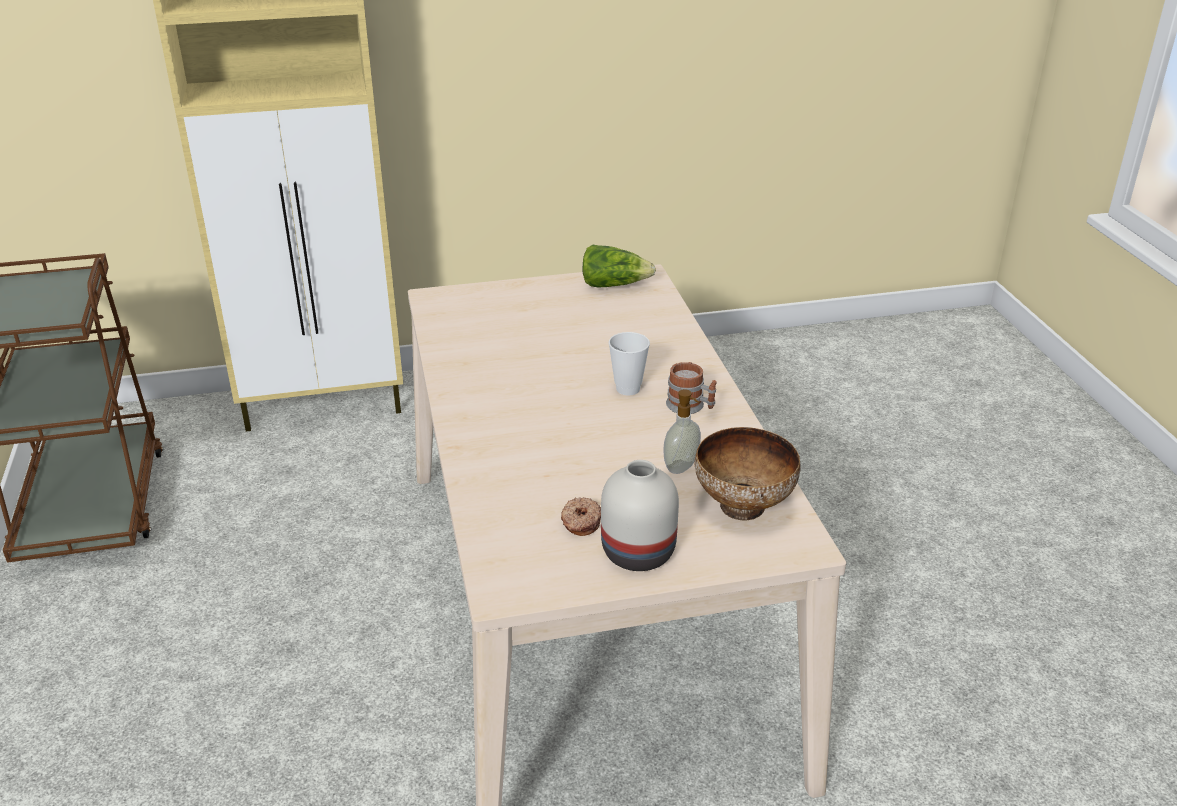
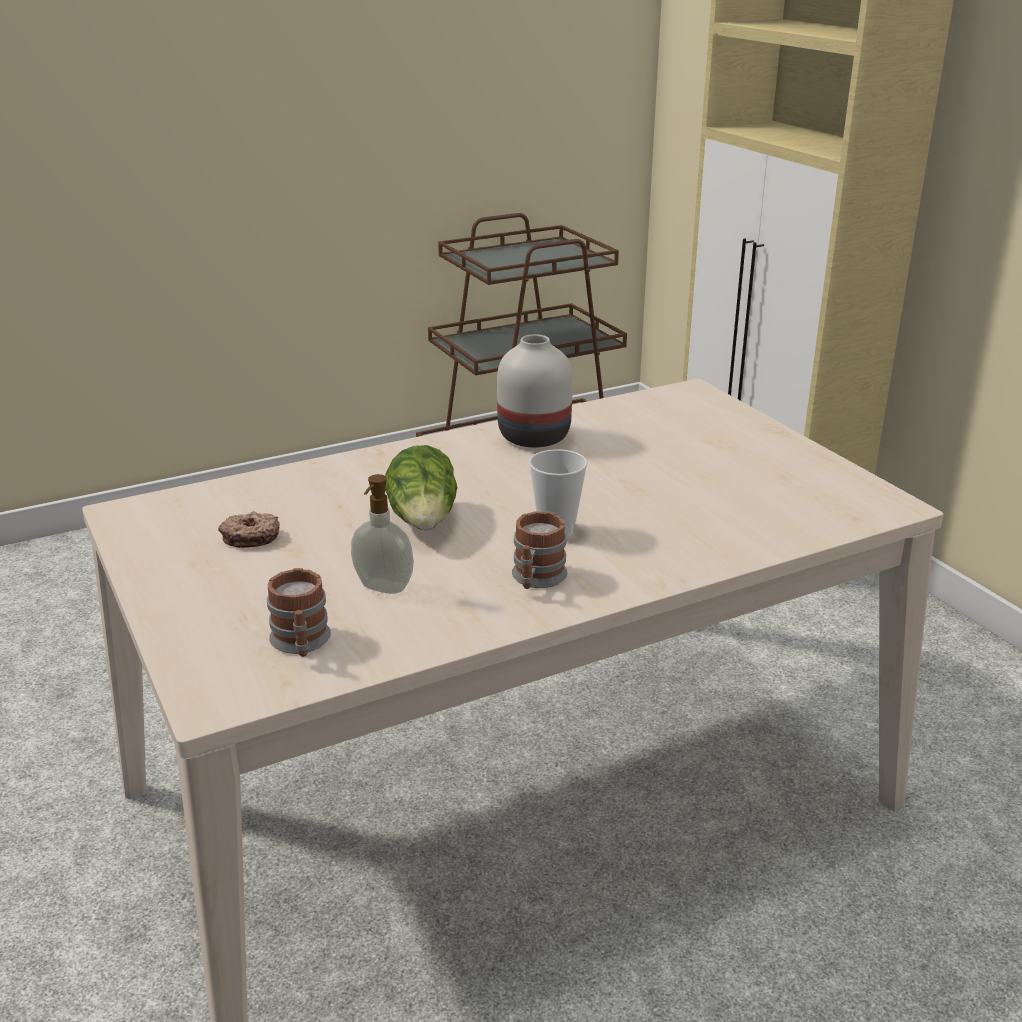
camera: 75 degrees right, 5 degrees down
lettuce [583,245,656,287] -> lettuce moved to [385,445,457,530]
white vase [601,460,679,571] -> white vase moved to [497,334,573,447]
bowl [694,427,801,520] -> mug [267,568,331,657]

